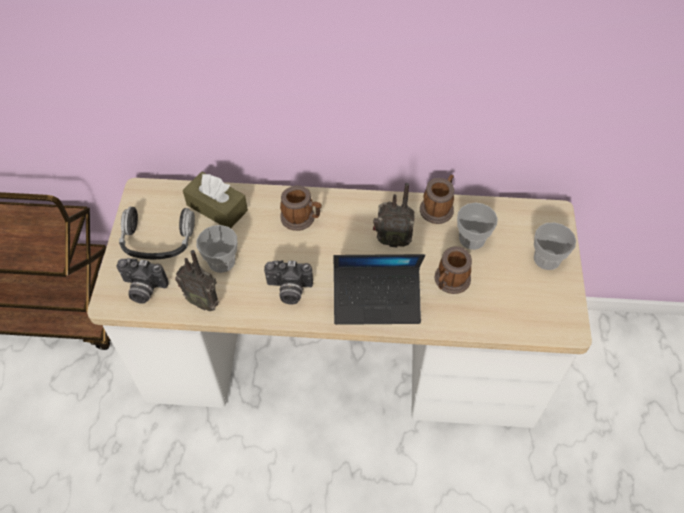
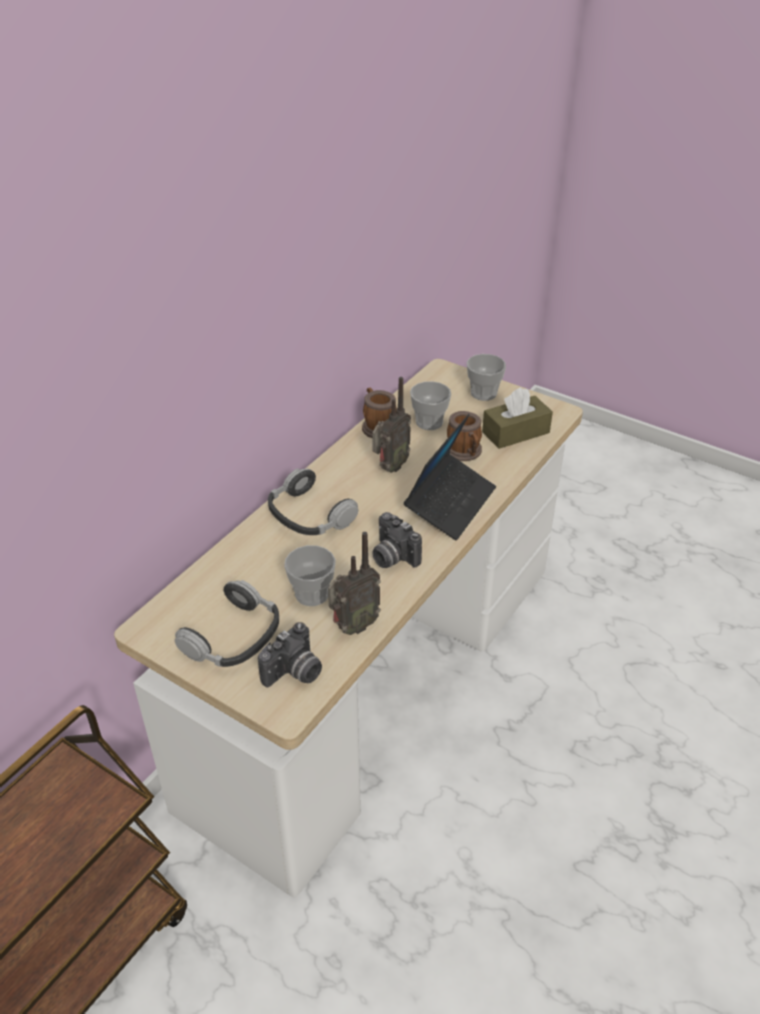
camera: 60 degrees left, 15 degrees down
brown tissue box [183,172,248,228] -> brown tissue box moved to [482,387,553,449]
camera [264,260,313,305] -> camera turned 105 degrees clockwise [372,512,422,568]
mug [280,185,322,231] -> headphones [268,468,358,535]

